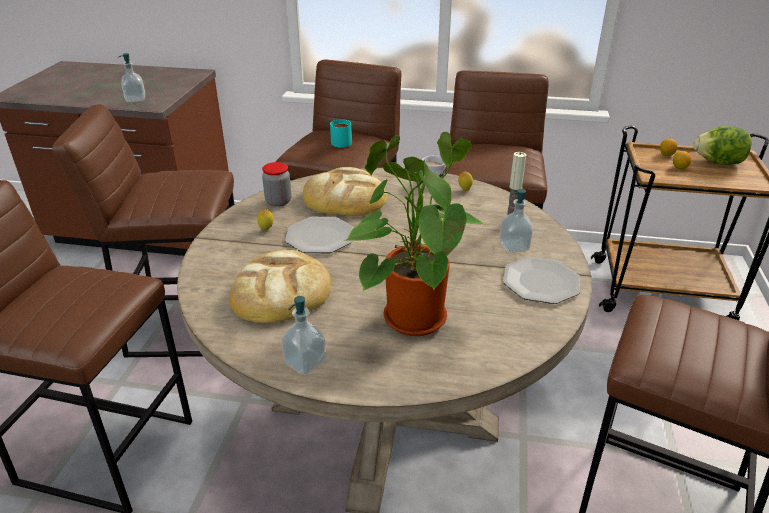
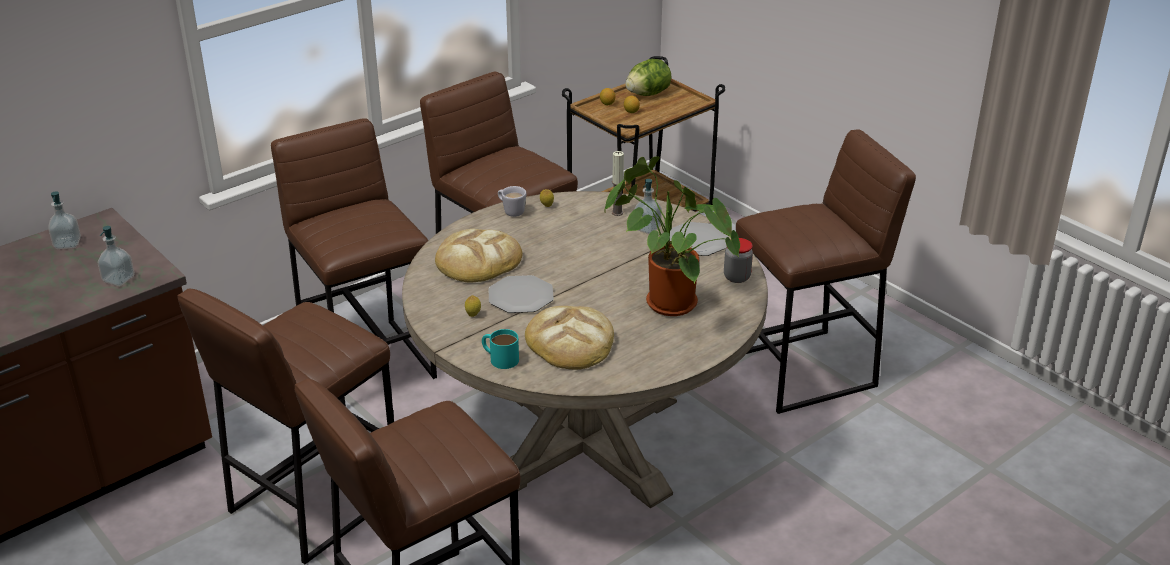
camera: 50 degrees left, 0 degrees up
jar [262,162,292,207] -> jar moved to [724,238,753,283]
soap dispenser [281,296,326,375] -> soap dispenser moved to [48,191,81,249]
turquoise mug [330,119,352,147] -> turquoise mug moved to [482,329,519,369]

